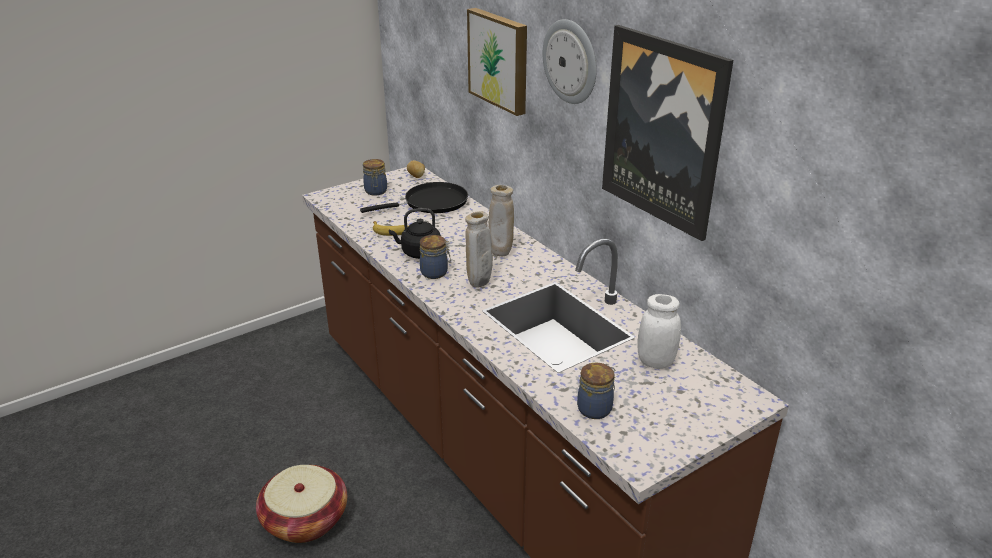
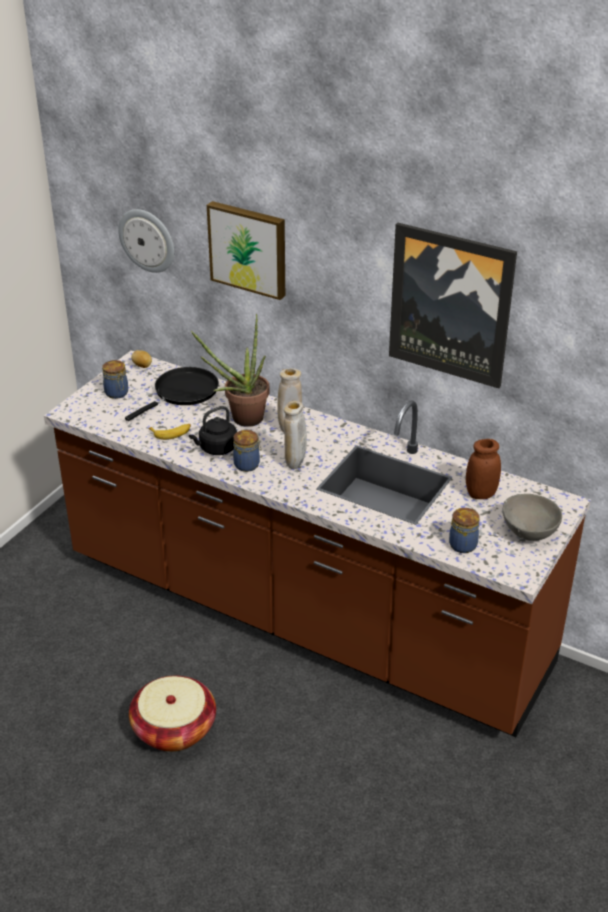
camera: 25 degrees left, 5 degrees up
wall clock [543,19,597,104] -> wall clock moved to [118,209,174,273]
white jar [637,294,681,369] -> brown jar [466,439,501,499]
none -> potted plant [191,314,270,427]
none -> grey bowl [502,494,562,541]

